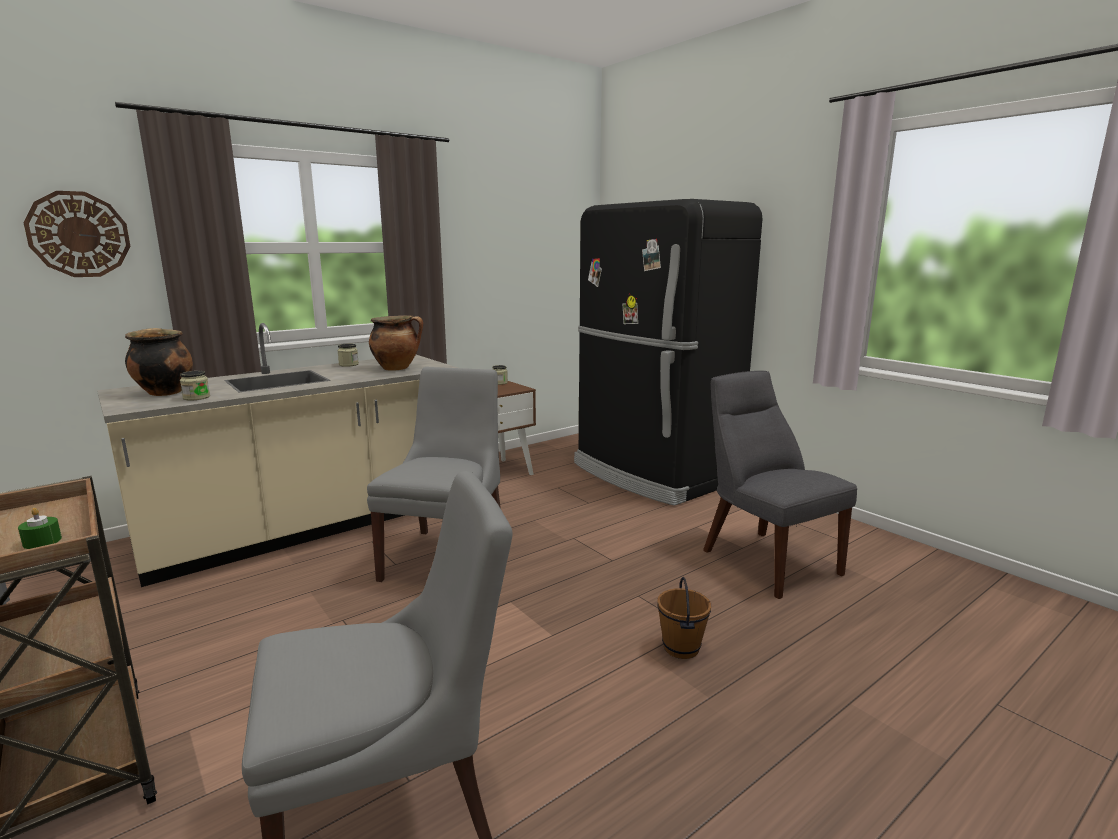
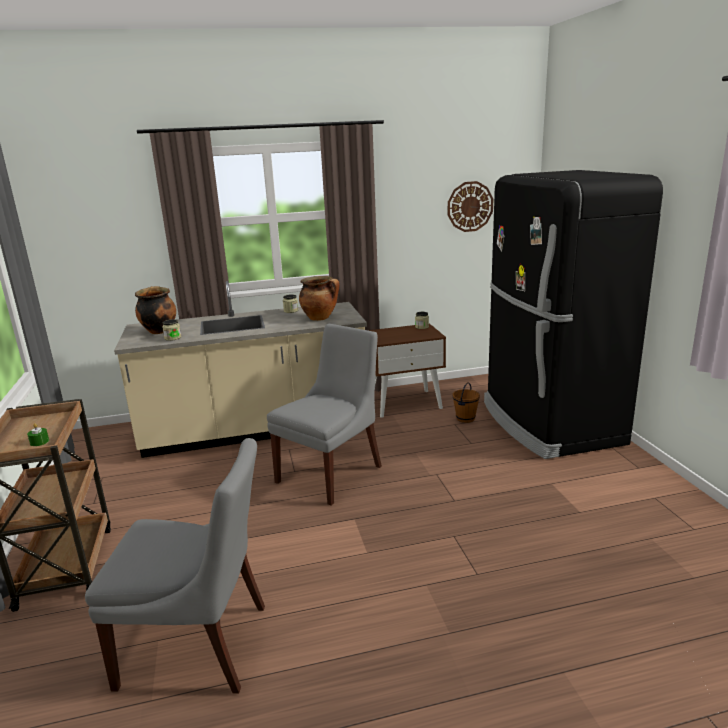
camera: 25 degrees right, 5 degrees up
wall clock [23,191,130,277] -> wall clock moved to [448,181,493,232]
brown bucket [657,577,711,659] -> brown bucket moved to [453,382,480,423]
grey chair [703,371,857,599] -> none

